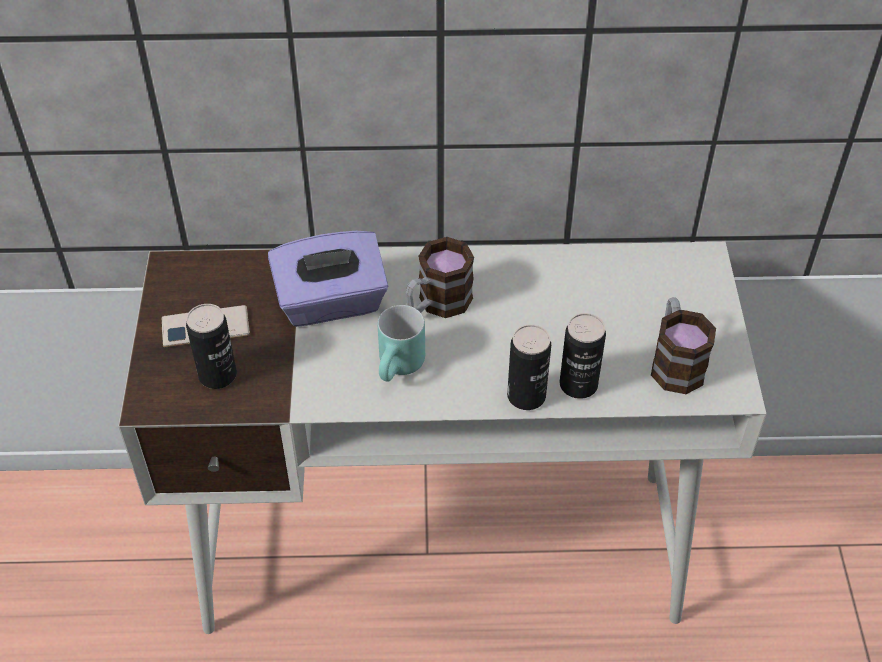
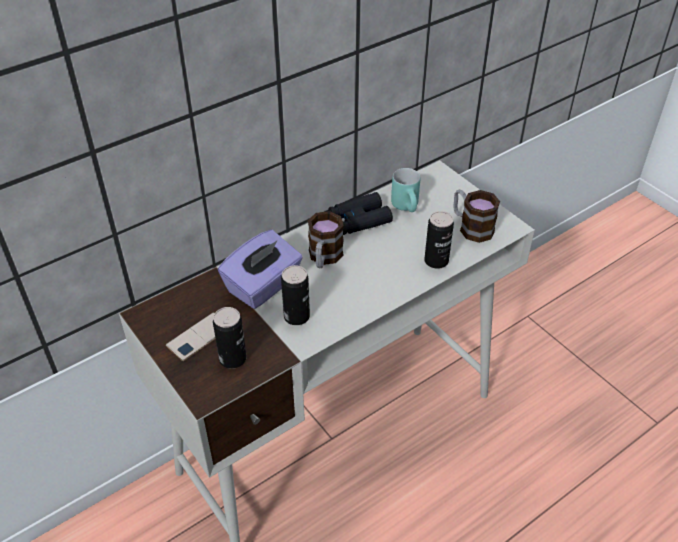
camera: 35 degrees left, 5 degrees down
turquoise mug [378,305,425,382] -> turquoise mug moved to [391,168,420,212]
can [507,324,551,410] -> can moved to [281,265,310,325]
none -> black binoculars [328,192,393,235]

